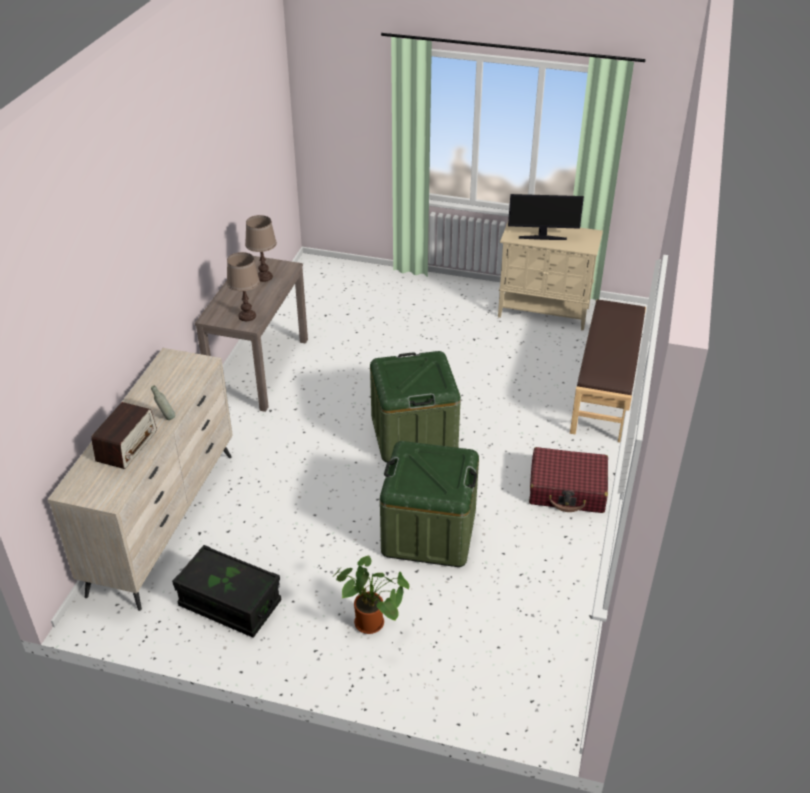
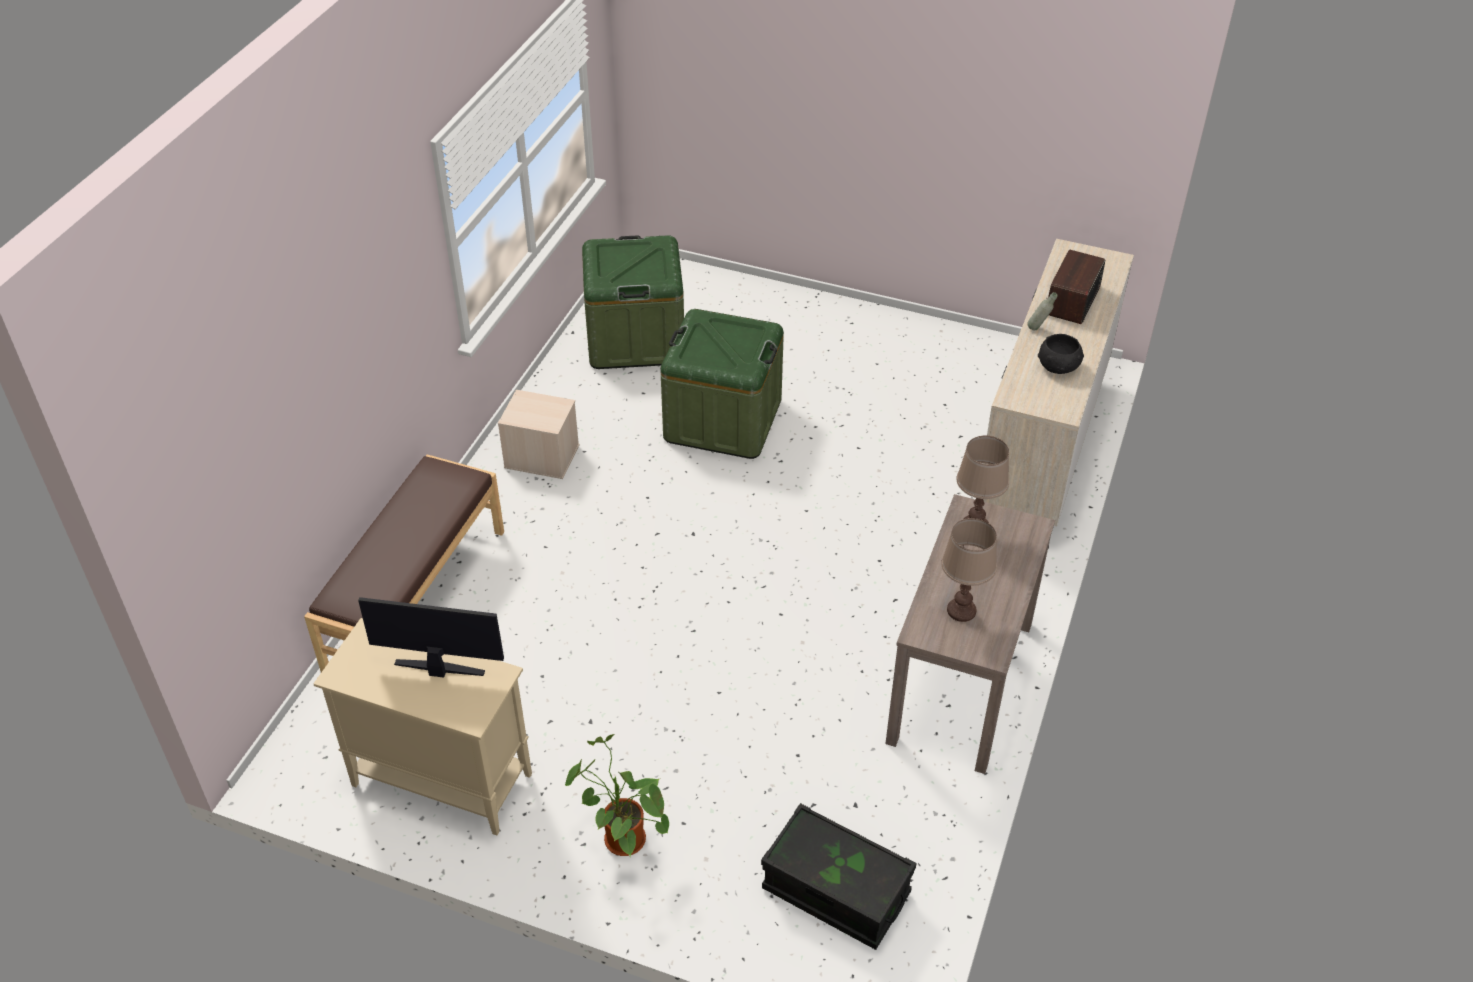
camera: 175 degrees left, 5 degrees up
black storage box [172,545,281,638] -> black storage box moved to [761,803,917,950]
potted plant [333,556,409,634] -> potted plant moved to [565,734,669,857]
green storage box [370,351,461,463] -> green storage box moved to [582,235,684,369]
red suitcase [529,447,608,513] -> beige storage box [498,390,579,479]
none -> black bowl [1038,334,1084,374]

